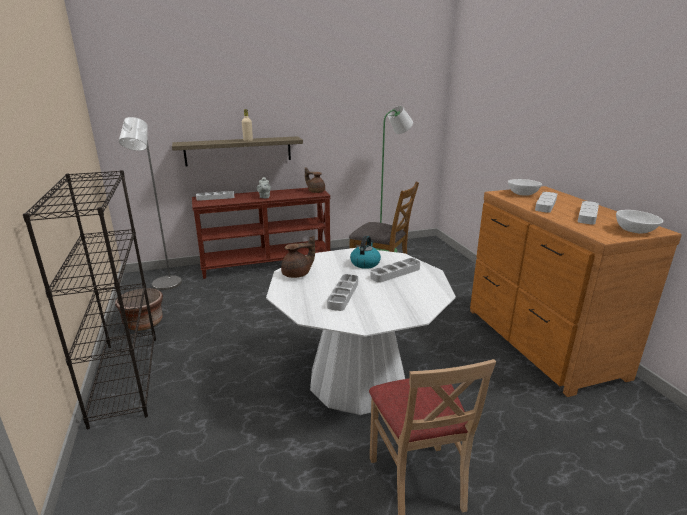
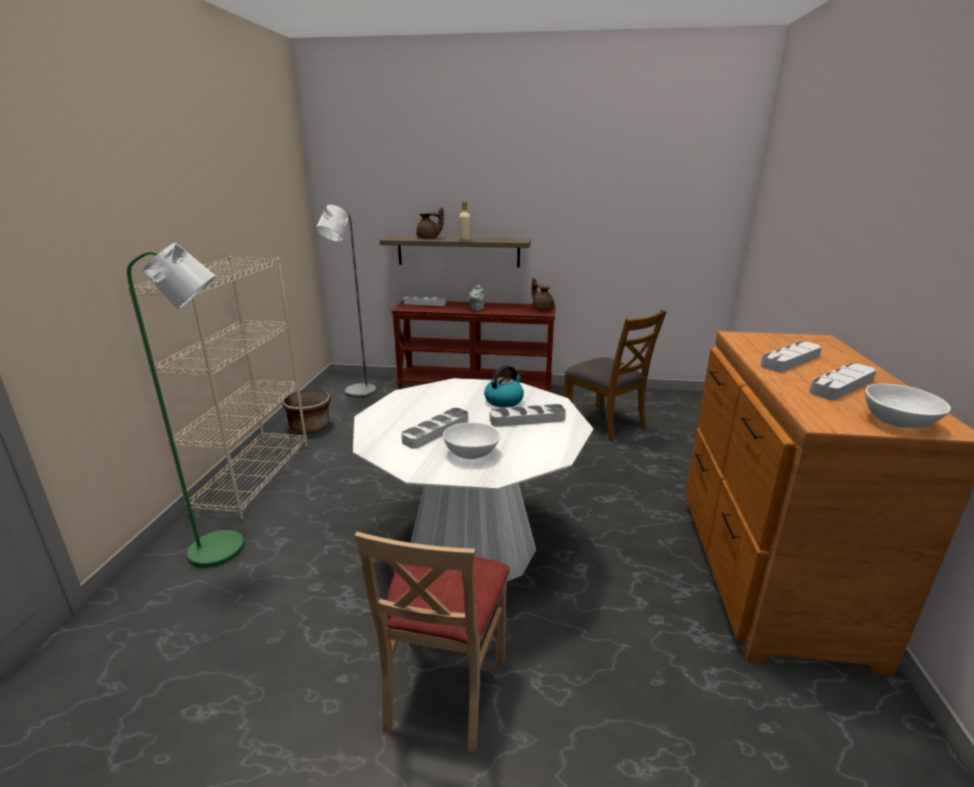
camera: 25 degrees right, 0 degrees up
black bookcase [23,170,156,429] -> beige bookcase [128,256,308,520]
brown teapot [281,235,315,278] -> brown teapot moved to [416,207,444,239]
green floor lamp [375,106,413,252] -> green floor lamp moved to [127,243,244,568]
white bowl [508,179,542,196] -> white bowl moved to [443,422,500,459]

